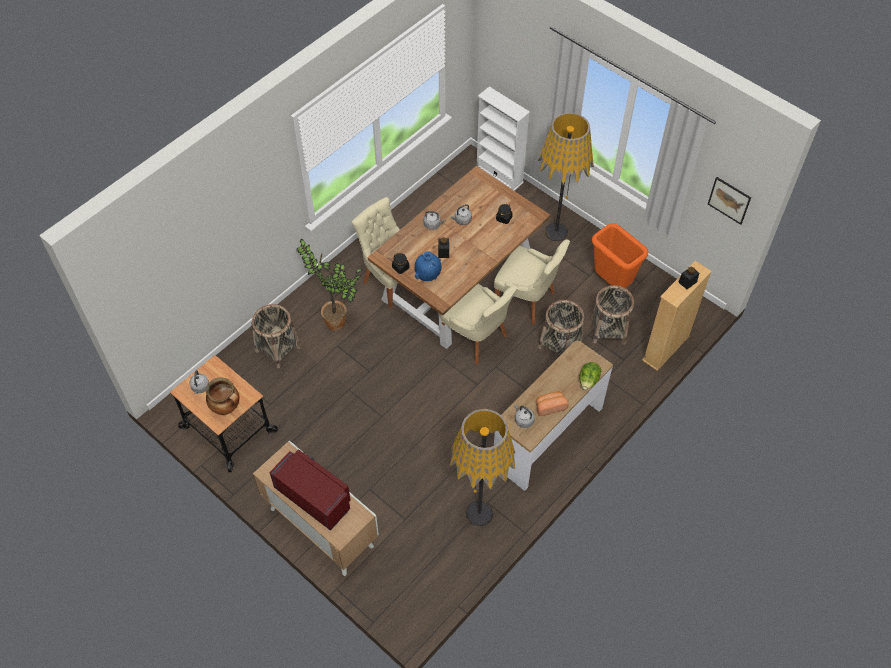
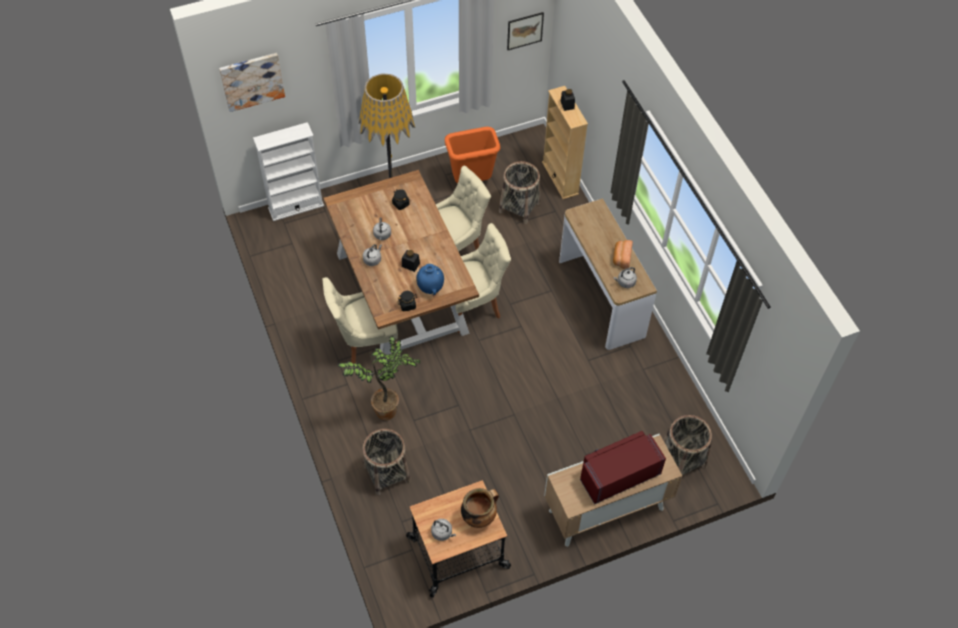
camera: 65 degrees left, 0 degrees up
floor lamp [450,409,515,527] -> none
basket [538,300,584,355] -> basket moved to [663,415,712,475]
lettuce [579,362,601,390] -> none
none -> picture [219,53,285,112]

